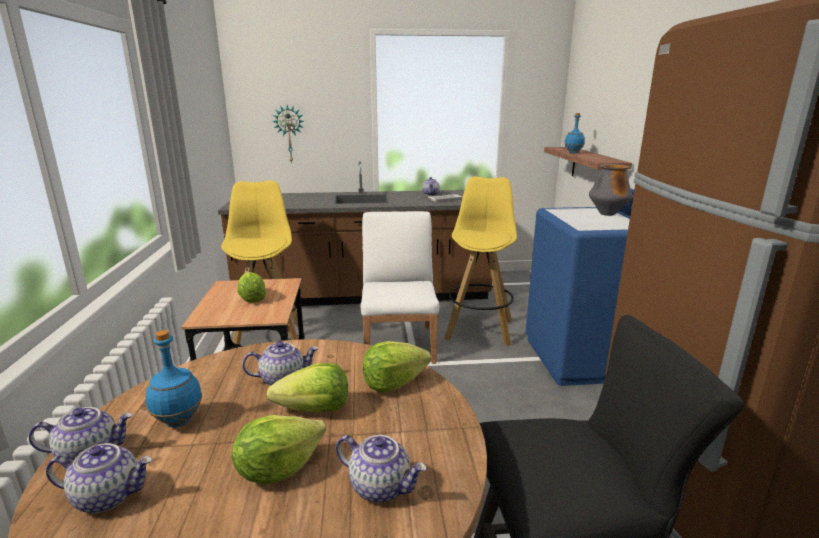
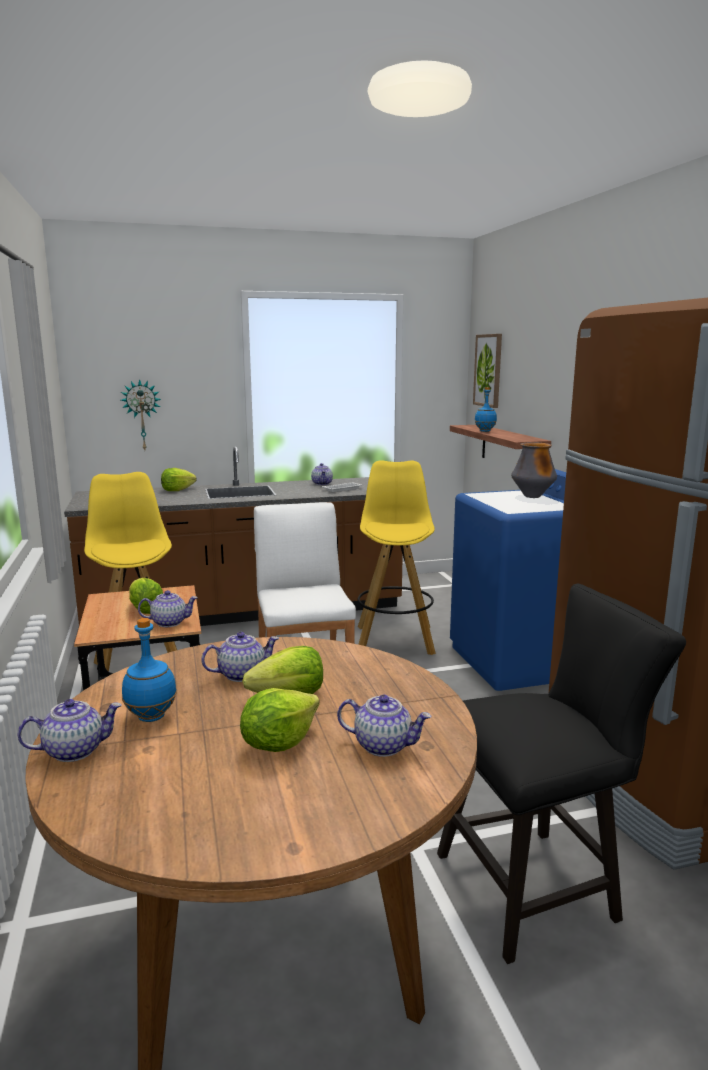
camera: 10 degrees left, 5 degrees down
teapot [46,443,153,513] -> teapot moved to [138,590,198,627]
lettuce [363,341,431,392] -> lettuce moved to [161,468,196,491]
none -> picture [473,334,502,408]

